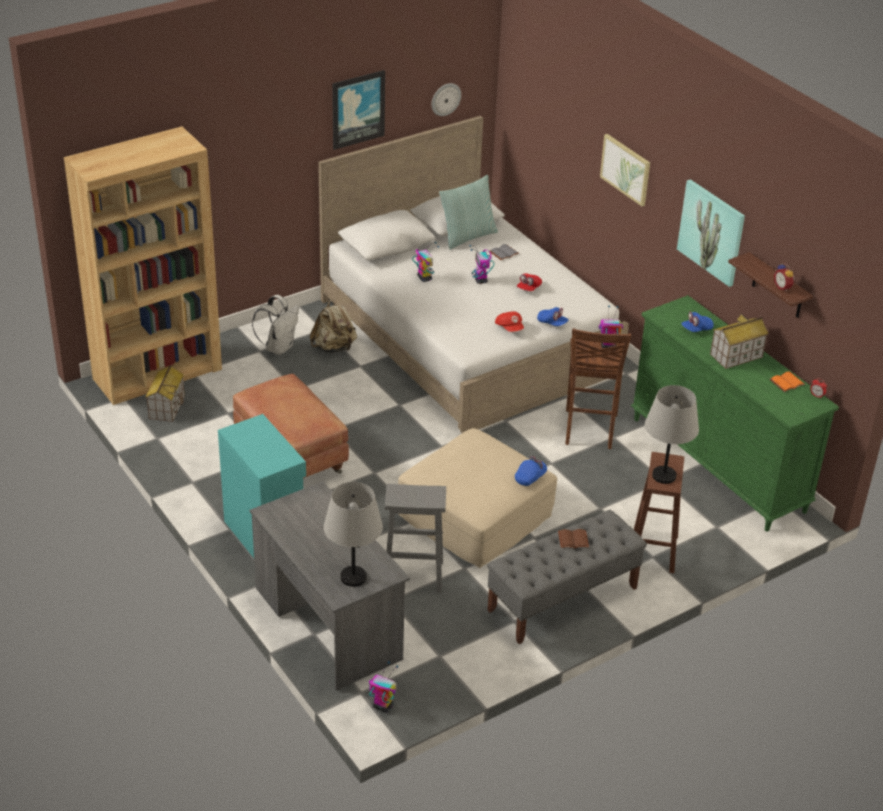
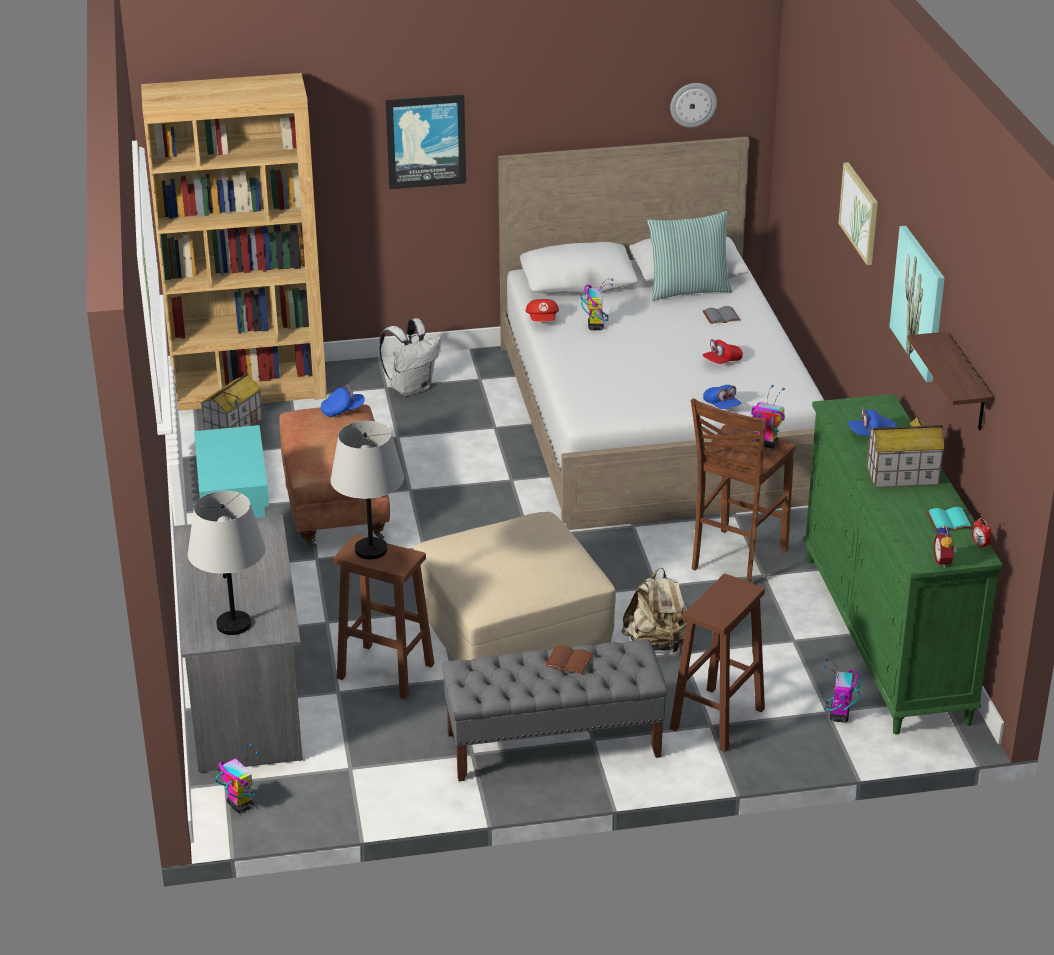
camera: 25 degrees right, 5 degrees down
beige backpack [310,299,357,353] -> beige backpack moved to [622,568,687,653]
picture [332,70,385,150] -> picture moved to [385,95,466,189]
grey stool [385,484,446,593] -> brown stool [334,534,434,699]
toy robot [469,245,494,284] -> toy robot moved to [823,658,861,723]
red cap [495,311,524,332] -> red cap moved to [526,299,559,321]
blue cap [515,456,547,486] -> blue cap moved to [321,384,365,417]
grey table lamp [645,385,699,484] -> grey table lamp moved to [330,421,404,560]
orange book [770,371,805,392] -> turquoise book [926,507,973,531]
alarm clock [774,263,794,291] -> alarm clock moved to [934,525,957,568]

